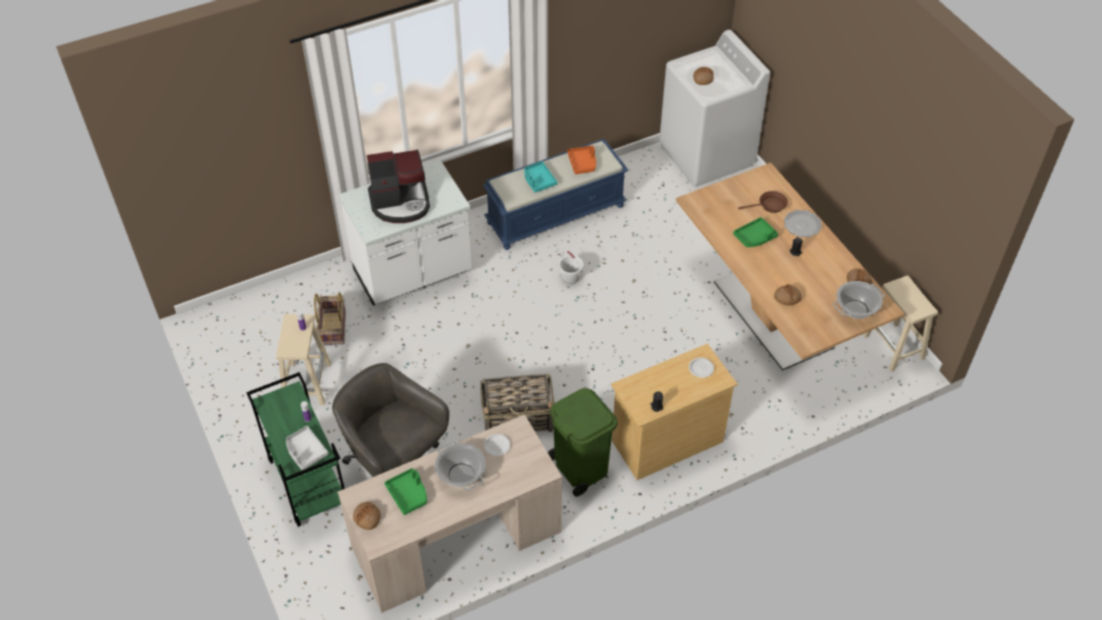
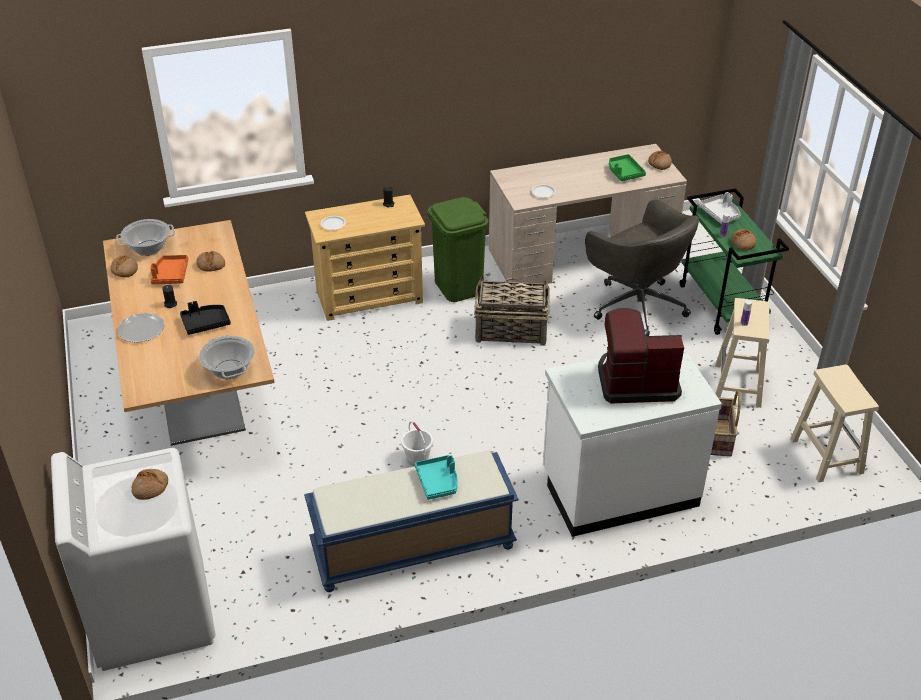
camera: 170 degrees left, 10 degrees down
cooking pot [435,441,486,491] -> cooking pot moved to [199,335,255,379]
orange tray [567,145,596,174] -> orange tray moved to [150,255,188,284]
green tray [733,217,778,247] -> black tray [180,301,231,335]
brown frying pan [738,191,788,213] -> none
beige stool [863,276,938,372] -> beige stool moved to [790,365,879,482]
none -> bread [731,229,757,251]

